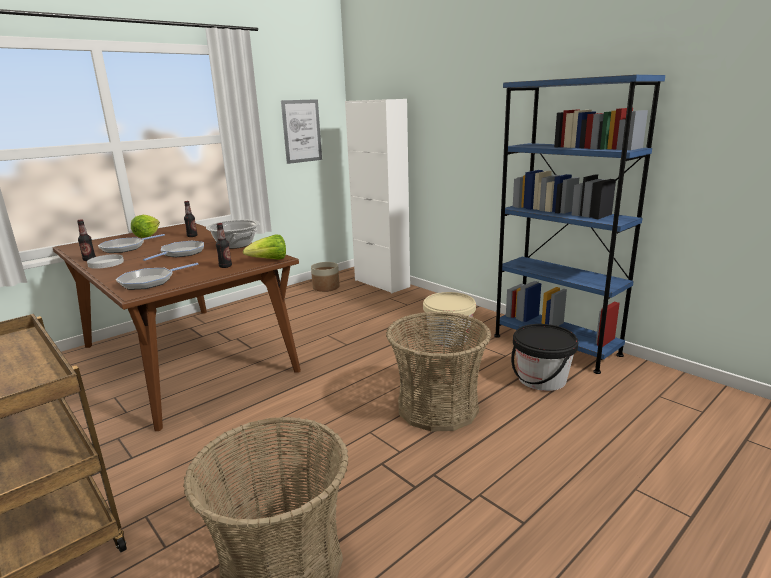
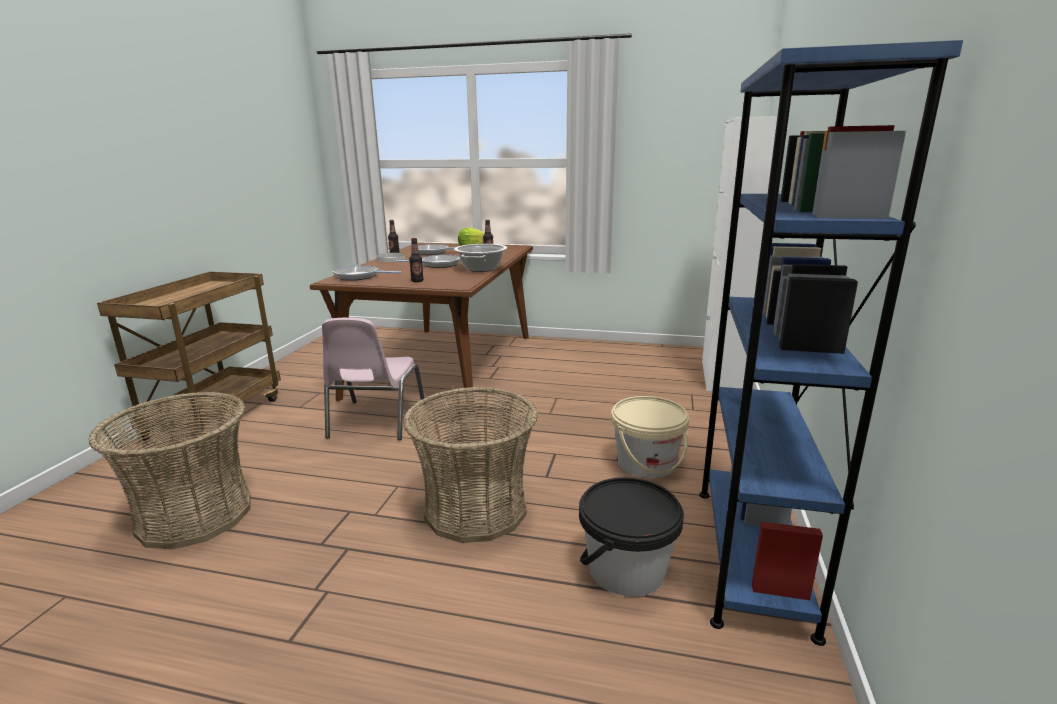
camera: 55 degrees right, 0 degrees up
lettuce [243,234,286,260] -> none
picture [281,99,322,164] -> none
planter [311,262,340,292] -> none
none -> pink chair [322,318,424,440]

